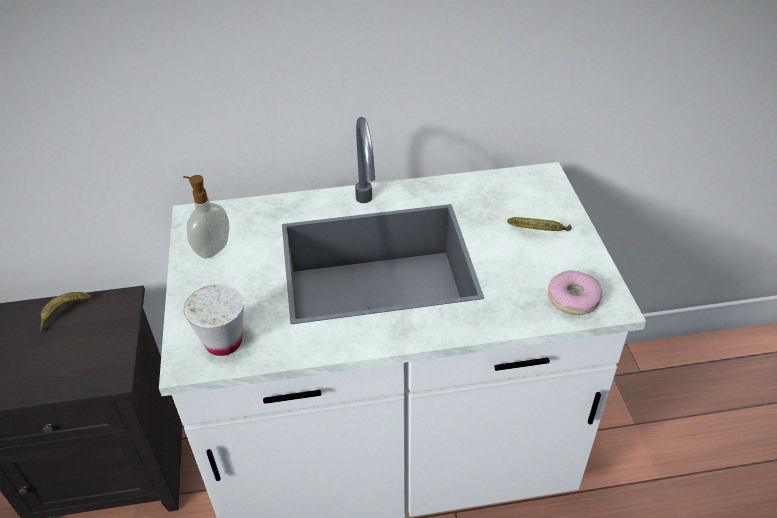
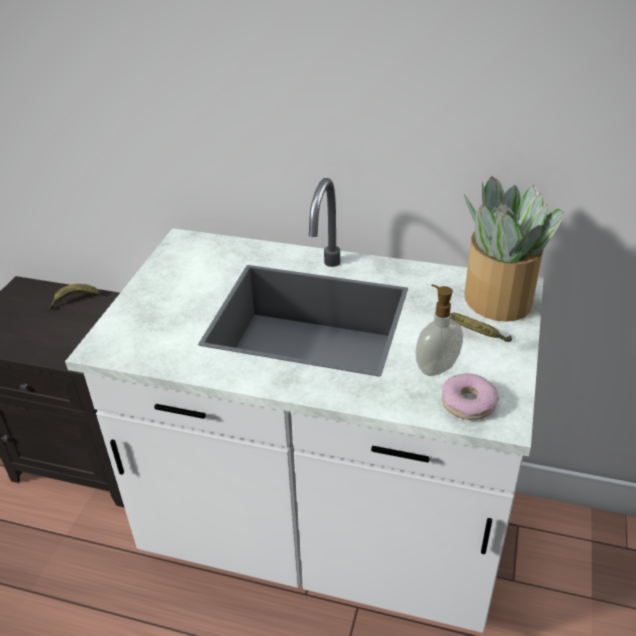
camera: 25 degrees right, 5 degrees down
soap dispenser [183,175,229,258] -> soap dispenser moved to [415,284,463,376]
white cup [183,284,244,356] -> none
none -> potted plant [464,176,564,322]

